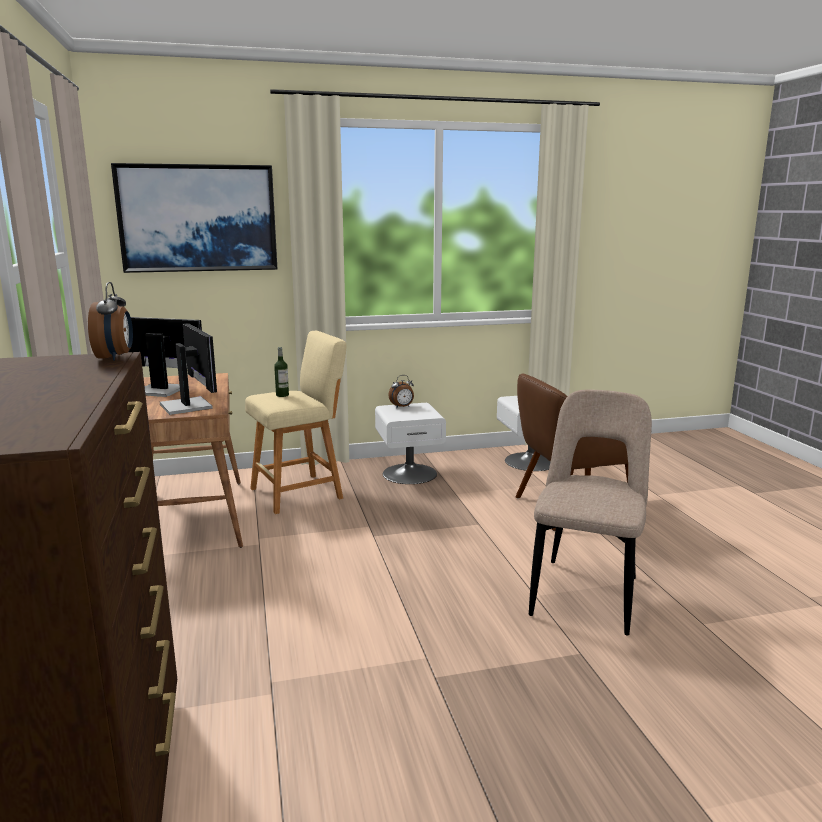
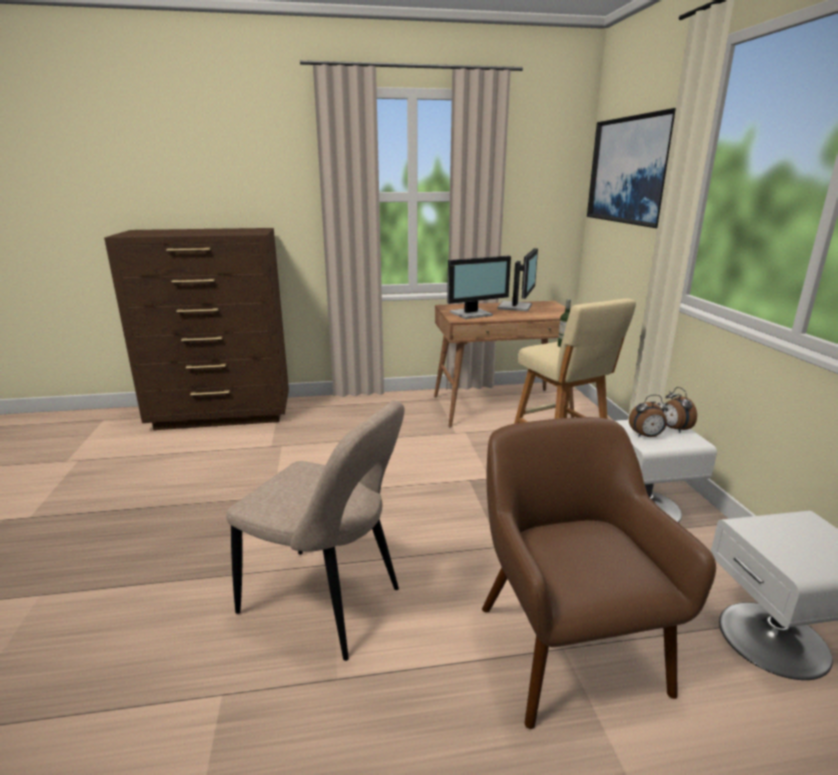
camera: 95 degrees right, 5 degrees up
alarm clock [88,282,133,361] -> alarm clock moved to [629,395,668,437]

